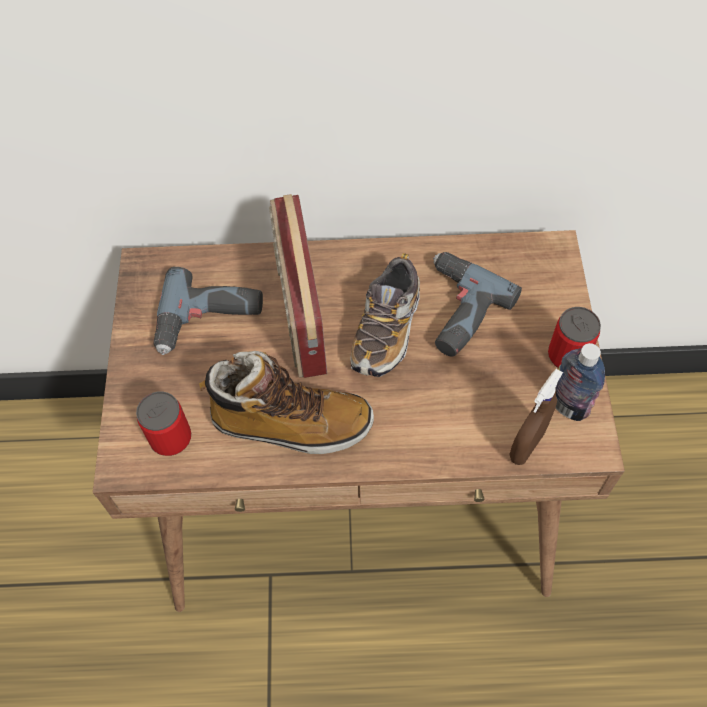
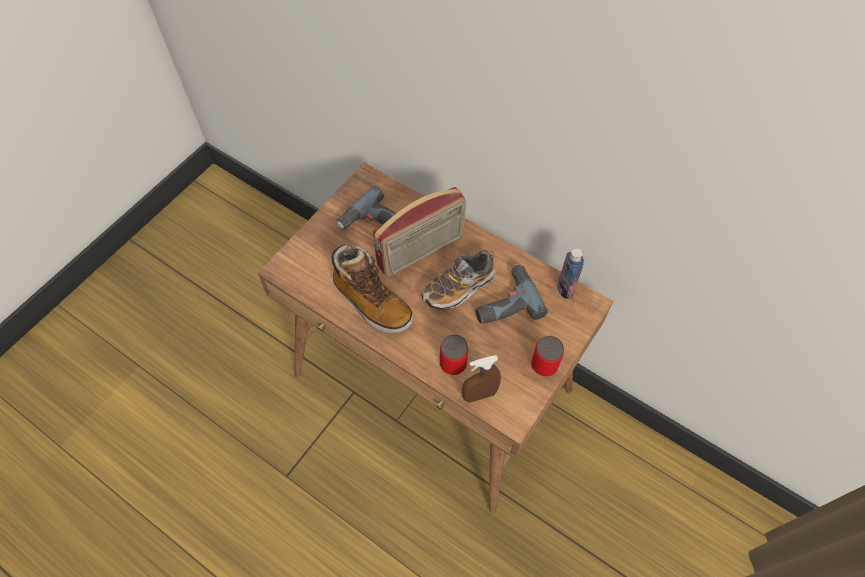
camera: 35 degrees right, 0 degrees up
can [136,391,191,456] -> can moved to [440,334,468,375]
radio [269,194,327,378] -> radio turned 150 degrees counterclockwise [373,187,466,277]
bottle [555,343,605,421] -> bottle moved to [558,248,584,299]

